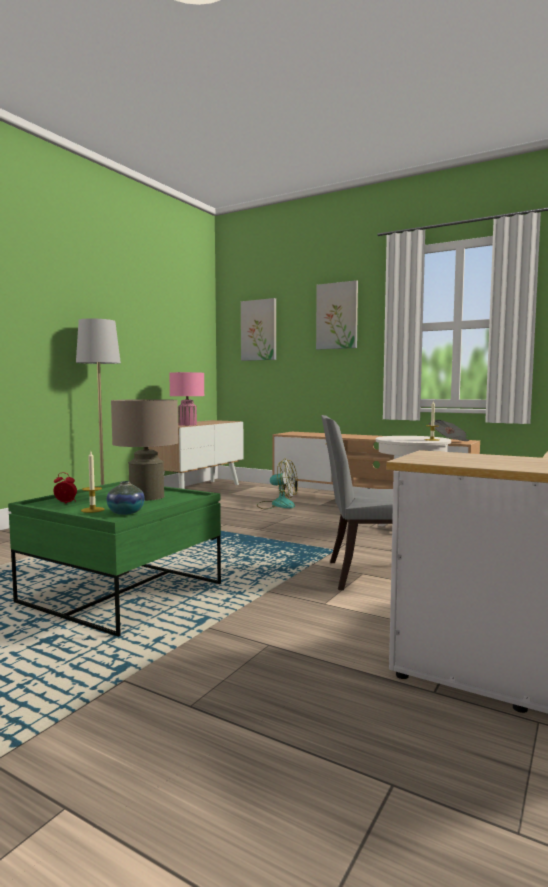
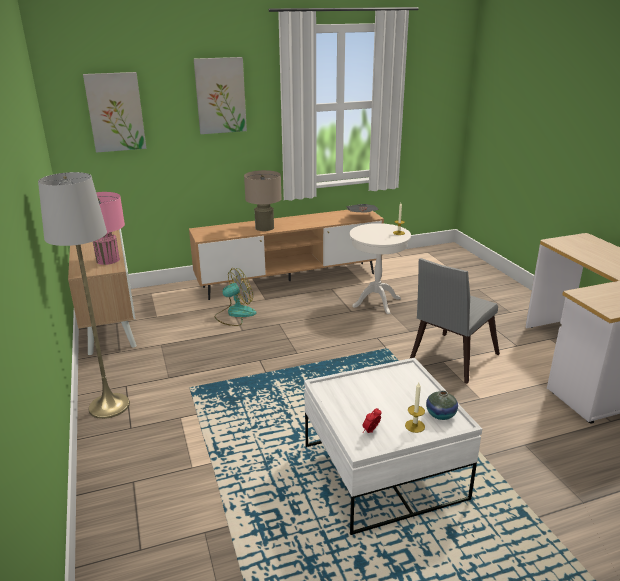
camera: 50 degrees left, 20 degrees up
green coffee table [8,481,221,637] -> white coffee table [304,358,482,535]
beige table lamp [111,399,178,501] -> beige table lamp moved to [244,170,282,231]

